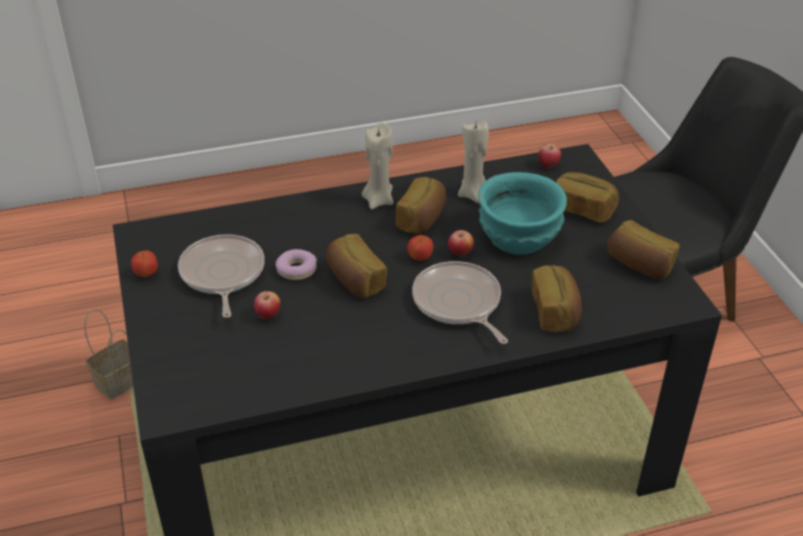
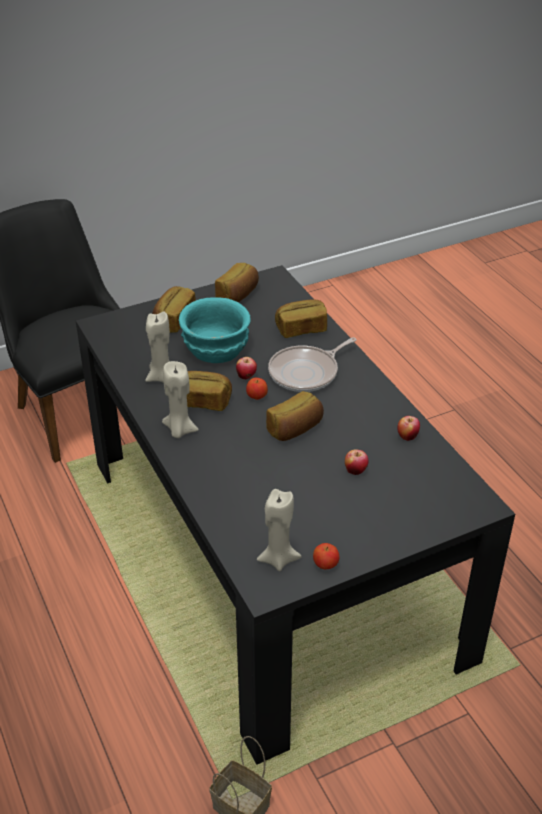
camera: 100 degrees left, 0 degrees up
frying pan [178,234,265,318] -> none
donut [275,249,317,280] -> none
apple [538,144,561,169] -> apple moved to [397,416,420,441]
none -> beige candle [257,489,302,571]

